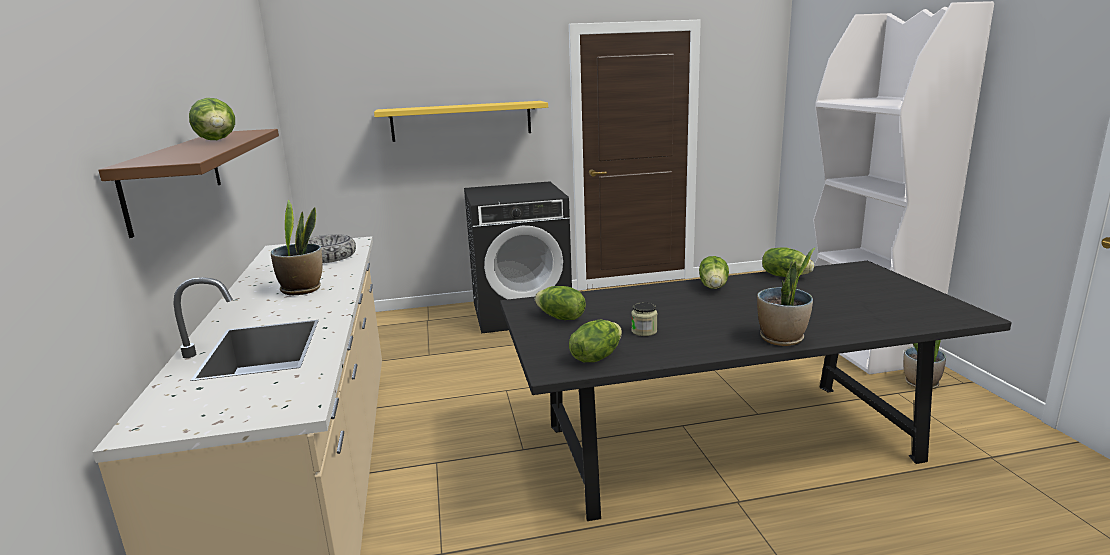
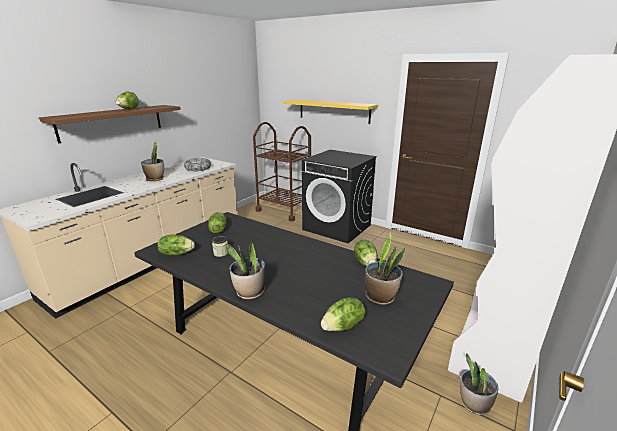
camera: 45 degrees right, 5 degrees up
lettuce [699,256,729,289] -> lettuce moved to [321,297,366,331]
none -> brown cart [253,122,311,221]
none -> potted plant [365,232,406,305]

